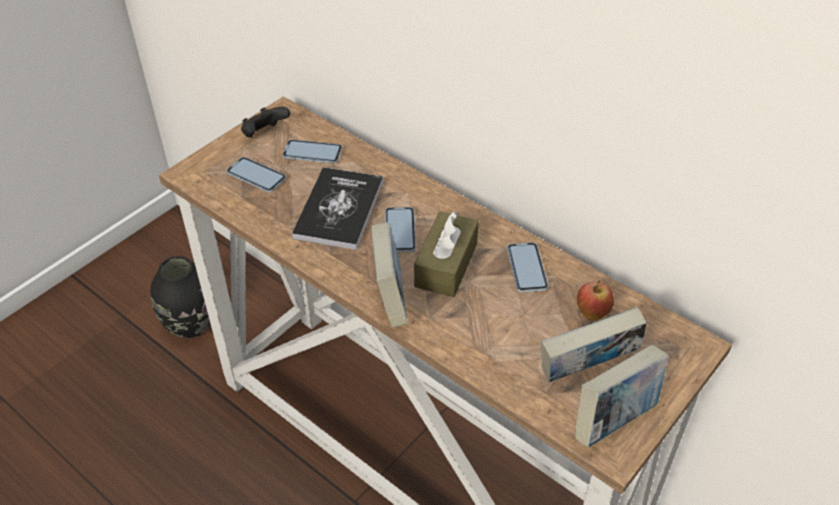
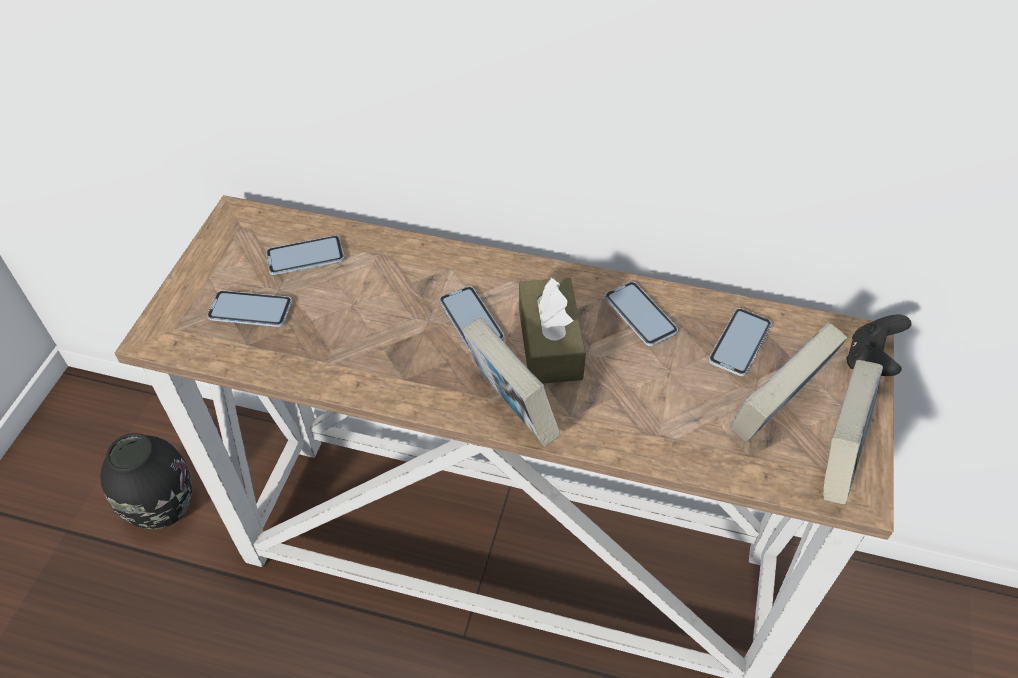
camera: 25 degrees left, 5 degrees up
black game controller [241,107,290,137] -> black game controller moved to [847,314,911,376]
book [292,167,383,250] -> none
apple [577,280,614,321] -> phone [708,308,772,376]

